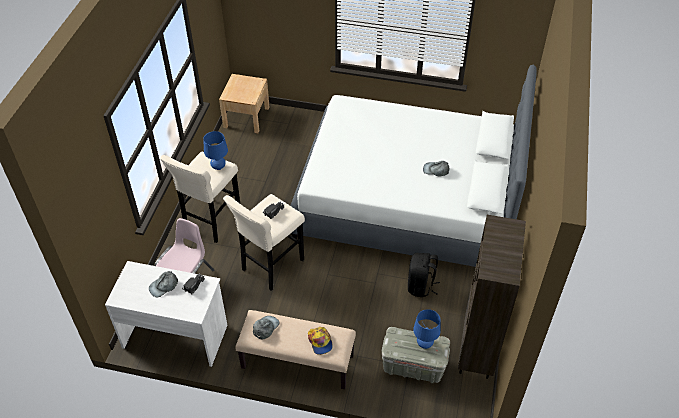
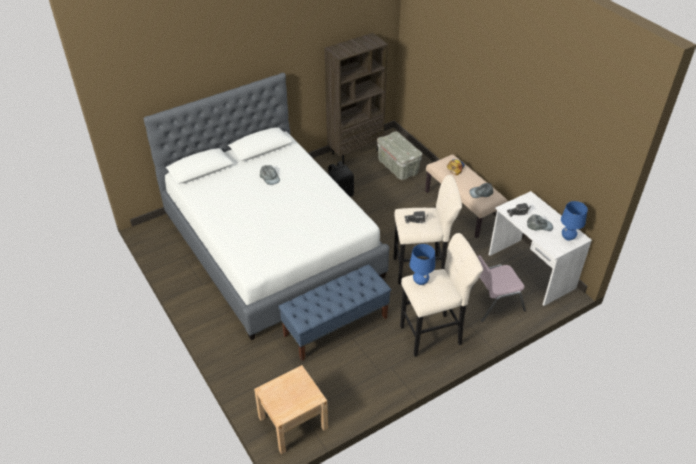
camera: 135 degrees left, 5 degrees down
blue table lamp [413,309,441,349] -> blue table lamp moved to [561,201,588,241]
none -> blue bench [278,264,391,361]

